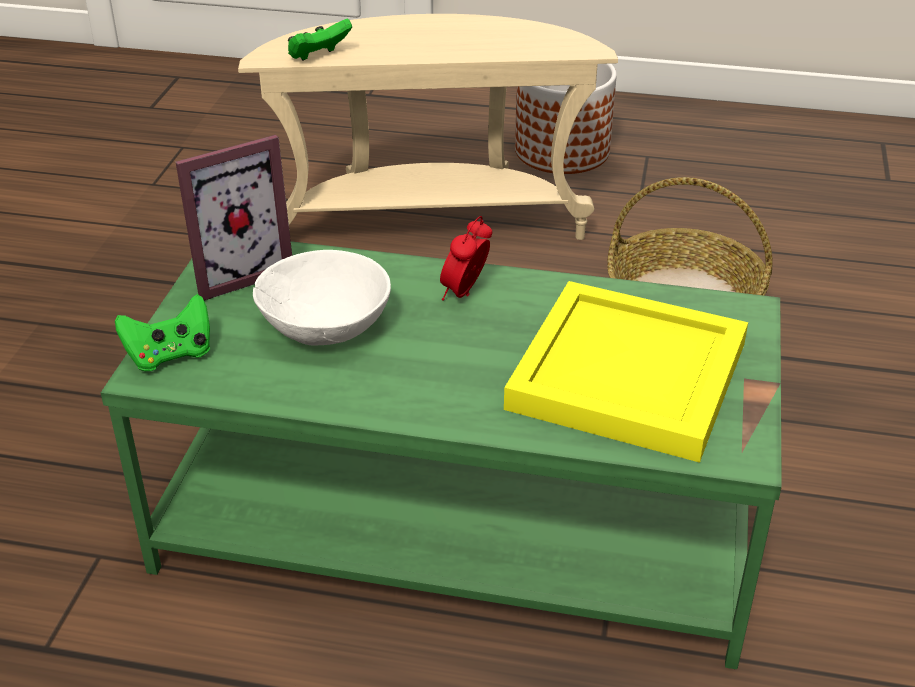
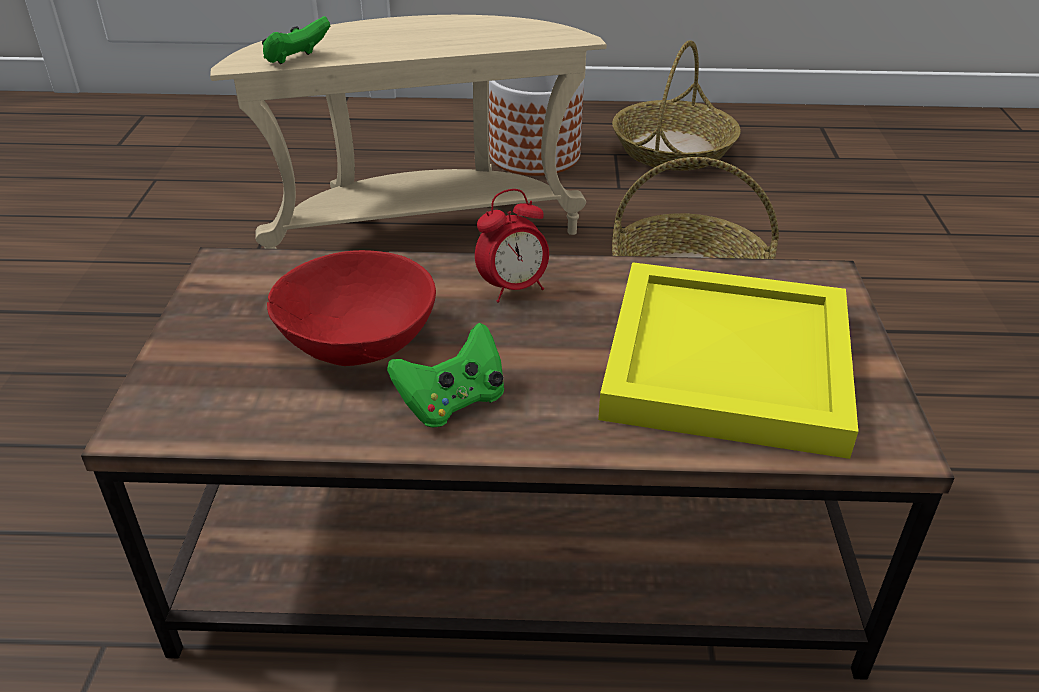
camera: 10 degrees left, 0 degrees up
green coffee table [101,241,782,669] -> brown coffee table [81,247,954,680]
green game controller [115,294,210,371] -> green game controller moved to [387,323,504,428]
picture frame [176,135,292,301] -> none
white bowl [253,250,391,345] -> red bowl [267,250,436,366]
alarm clock [440,216,492,301] -> alarm clock turned 135 degrees counterclockwise [475,189,549,303]
none -> basket [612,40,741,171]

